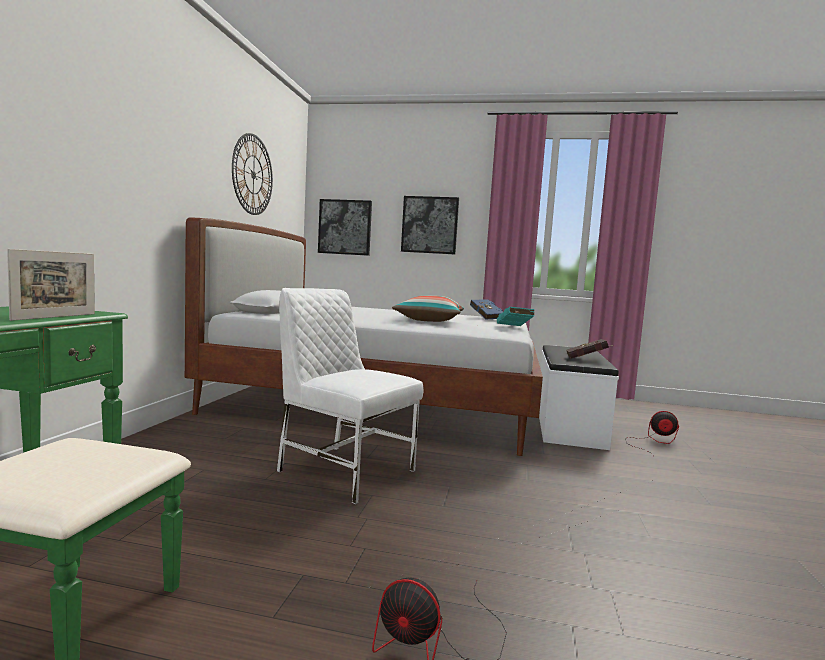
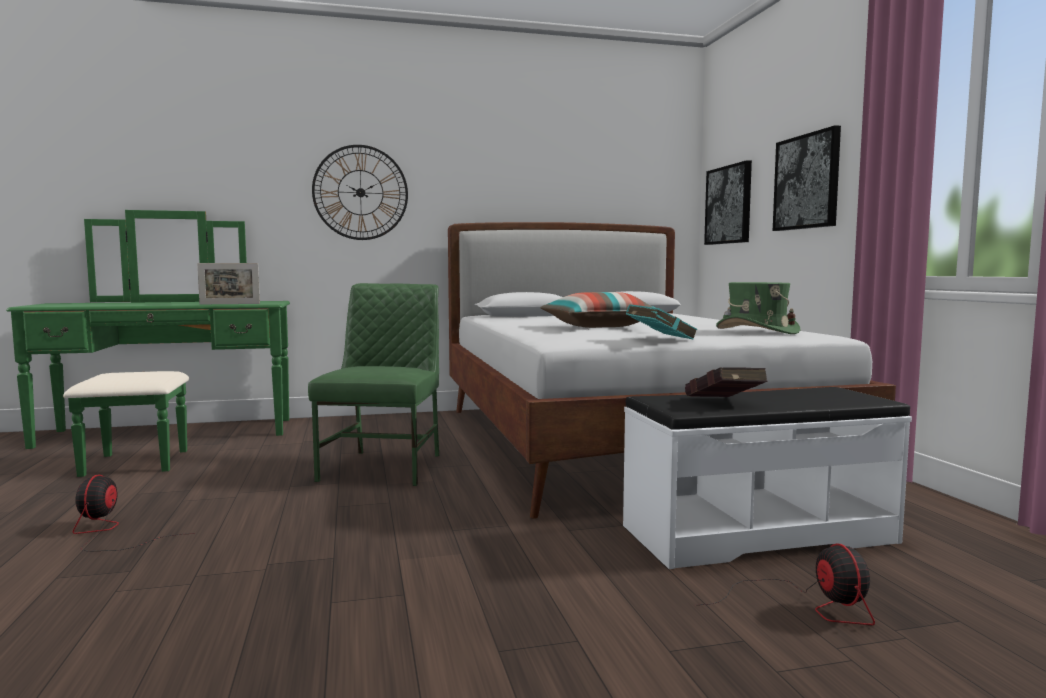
camera: 65 degrees right, 0 degrees up
wall clock [232,133,273,215] -> wall clock moved to [312,145,408,240]
white chair [277,288,424,504] -> green chair [308,283,439,486]
blue book [470,299,503,320] -> green hat [716,282,800,334]

